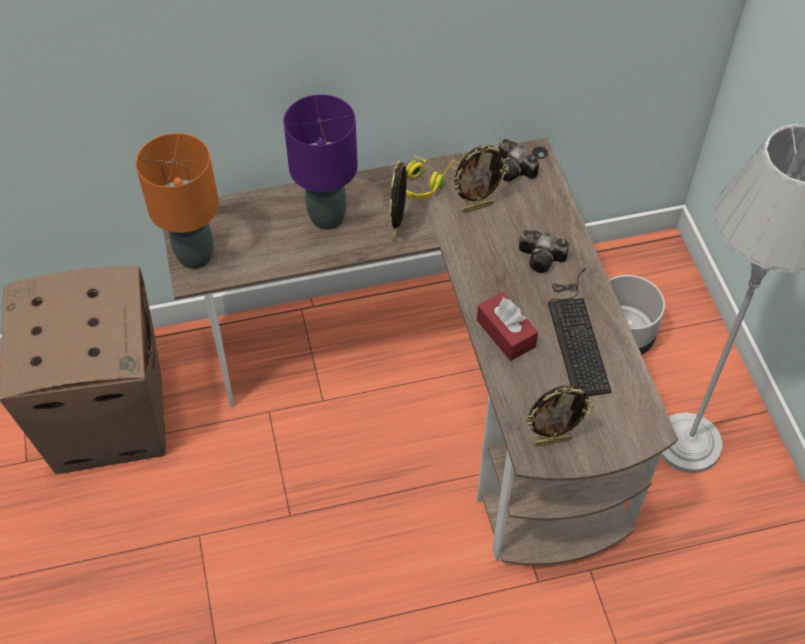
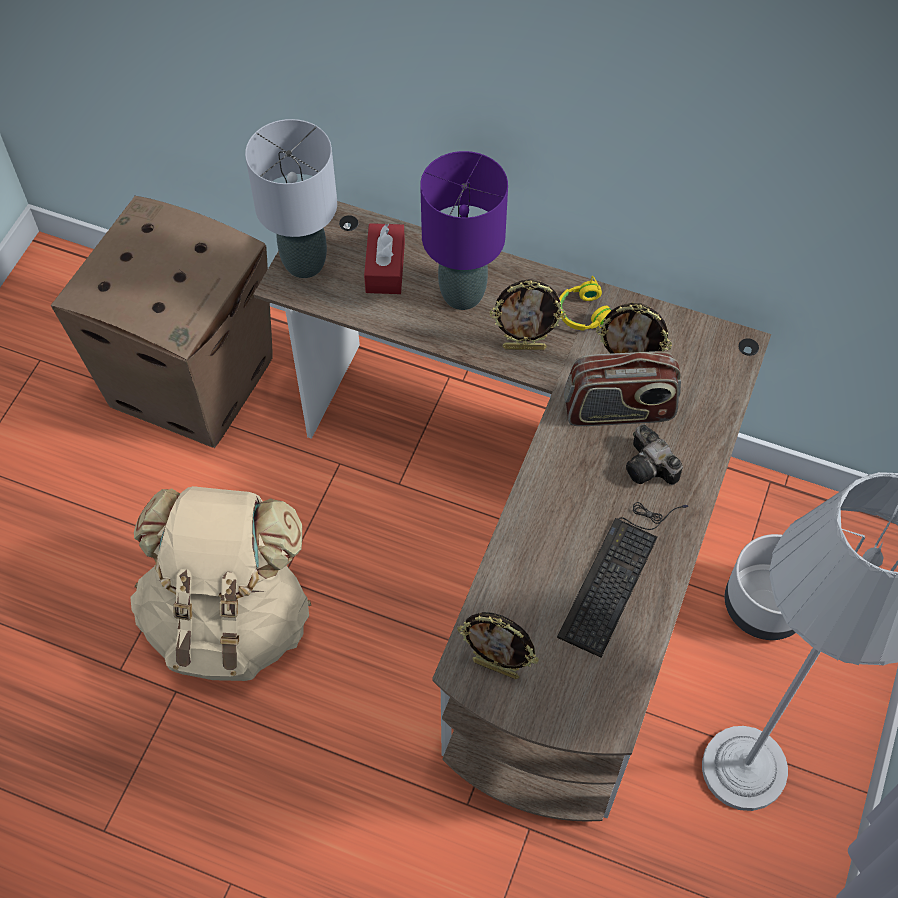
camera: 35 degrees right, 5 degrees up
orange table lamp [136,133,219,269] -> grey table lamp [245,119,337,278]
picture frame [389,160,407,241] -> picture frame turned 135 degrees counterclockwise [490,279,566,350]
red tissue box [477,292,538,361] -> red tissue box moved to [364,223,405,294]
camera [498,139,539,181] -> none
none -> beige backpack [130,486,311,681]
none -> radio [564,351,681,426]

